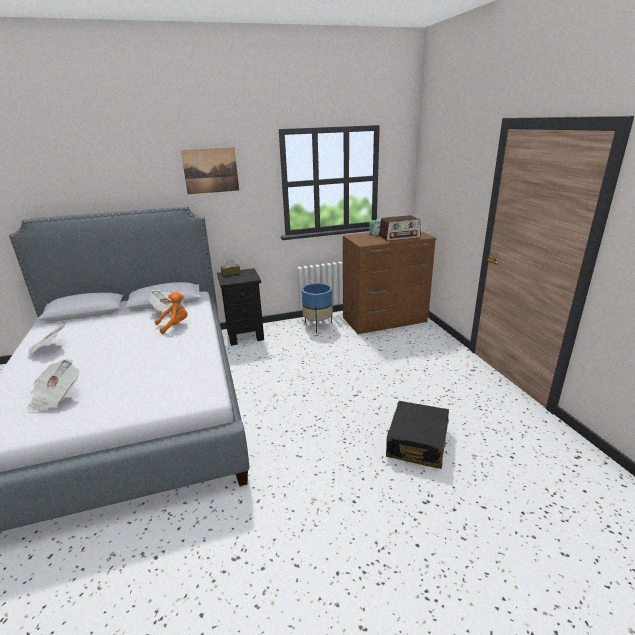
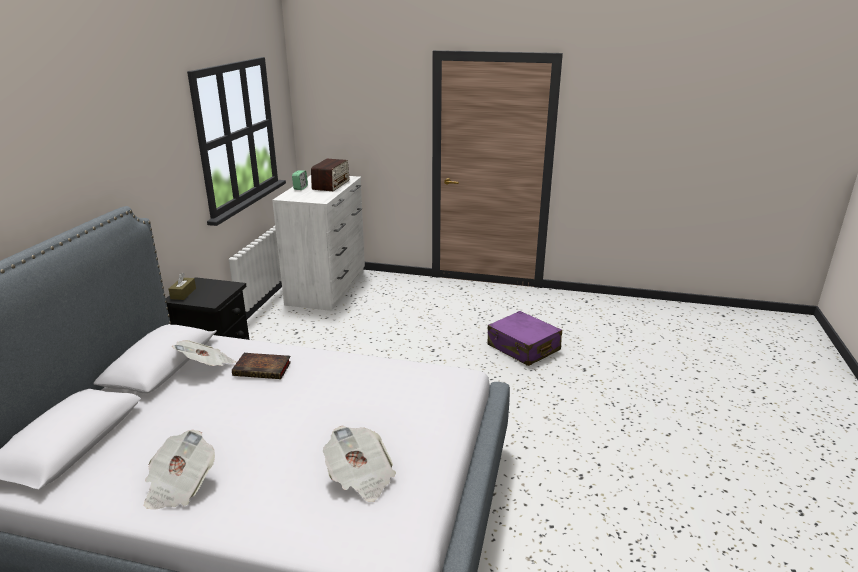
camera: 60 degrees left, 0 degrees up
orange plush toy [155,292,187,334] -> book [232,353,291,379]
picture [181,147,239,194] -> none
blue planter [301,283,333,333] -> none
brown dresser [343,231,436,334] -> white dresser [272,175,365,311]
black suitcase [386,401,449,469] -> purple suitcase [488,311,562,366]

